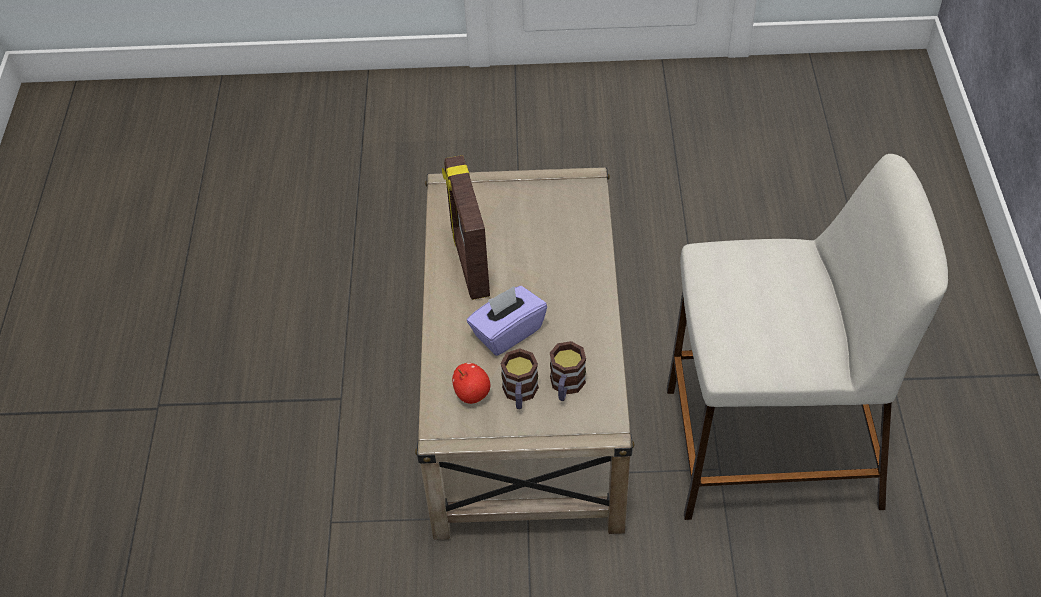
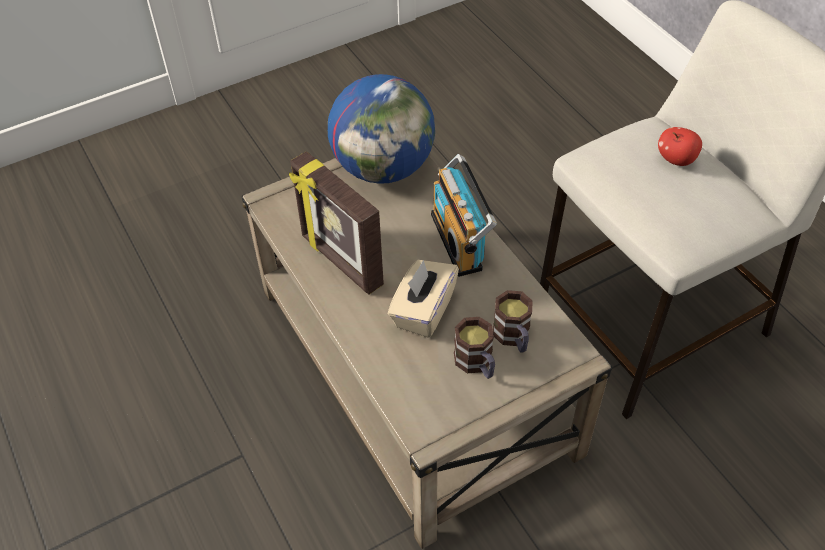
camera: 30 degrees left, 0 degrees up
apple [452,363,490,404] -> apple moved to [658,127,702,166]
purple tissue box [467,286,547,356] -> beige tissue box [388,260,459,338]
none -> globe [328,74,435,184]
none -> radio [431,154,497,277]

